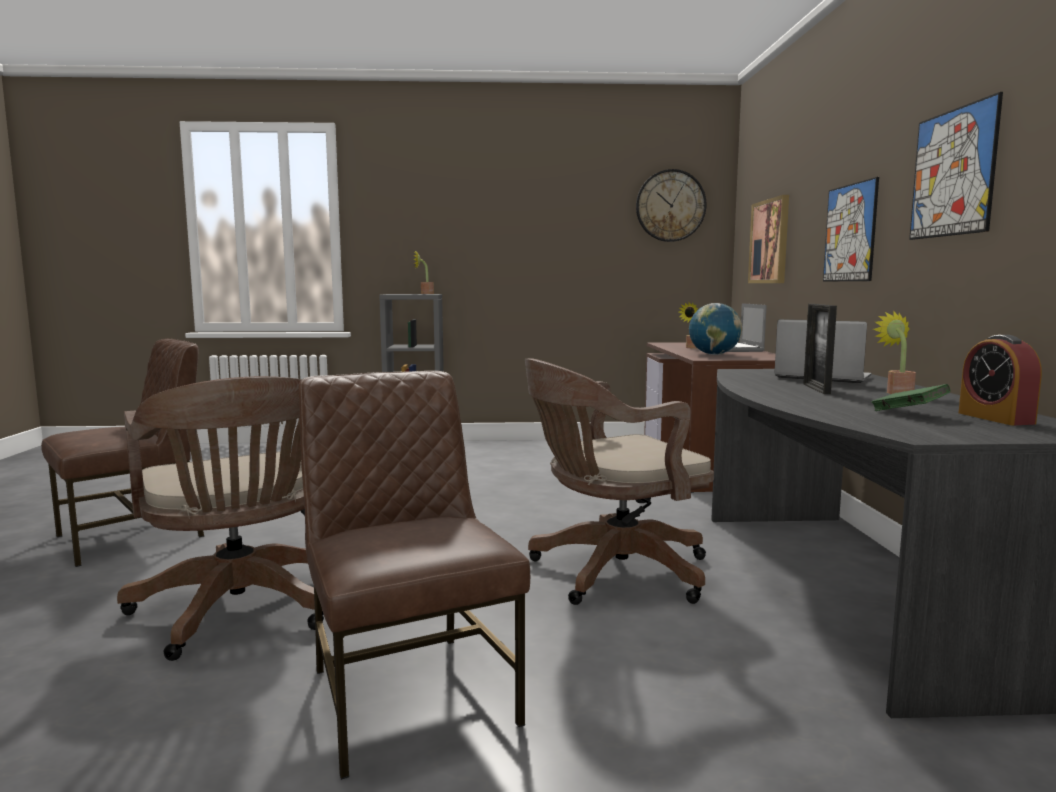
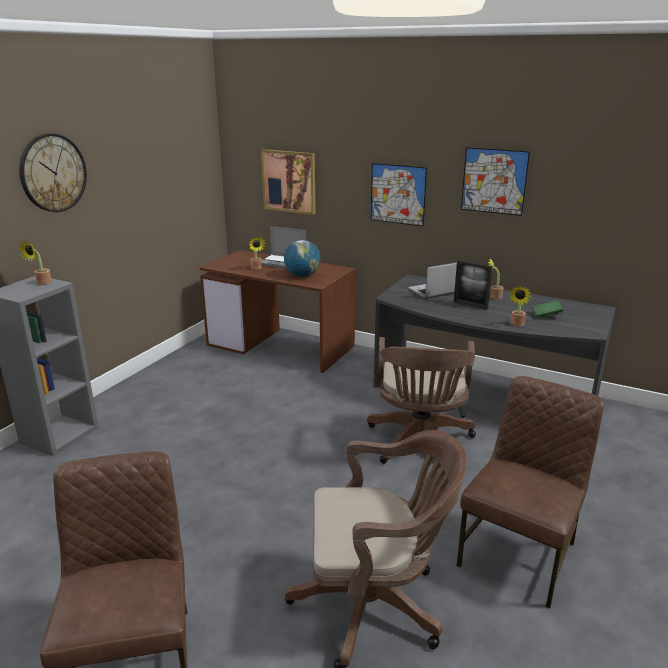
camera: 60 degrees left, 15 degrees up
brown chair [299,371,530,780] -> brown chair turned 120 degrees clockwise [457,376,604,609]
wall clock [636,169,707,242] -> wall clock moved to [19,133,87,212]
alarm clock [958,335,1042,425] -> none
none -> potted plant [509,286,531,327]

